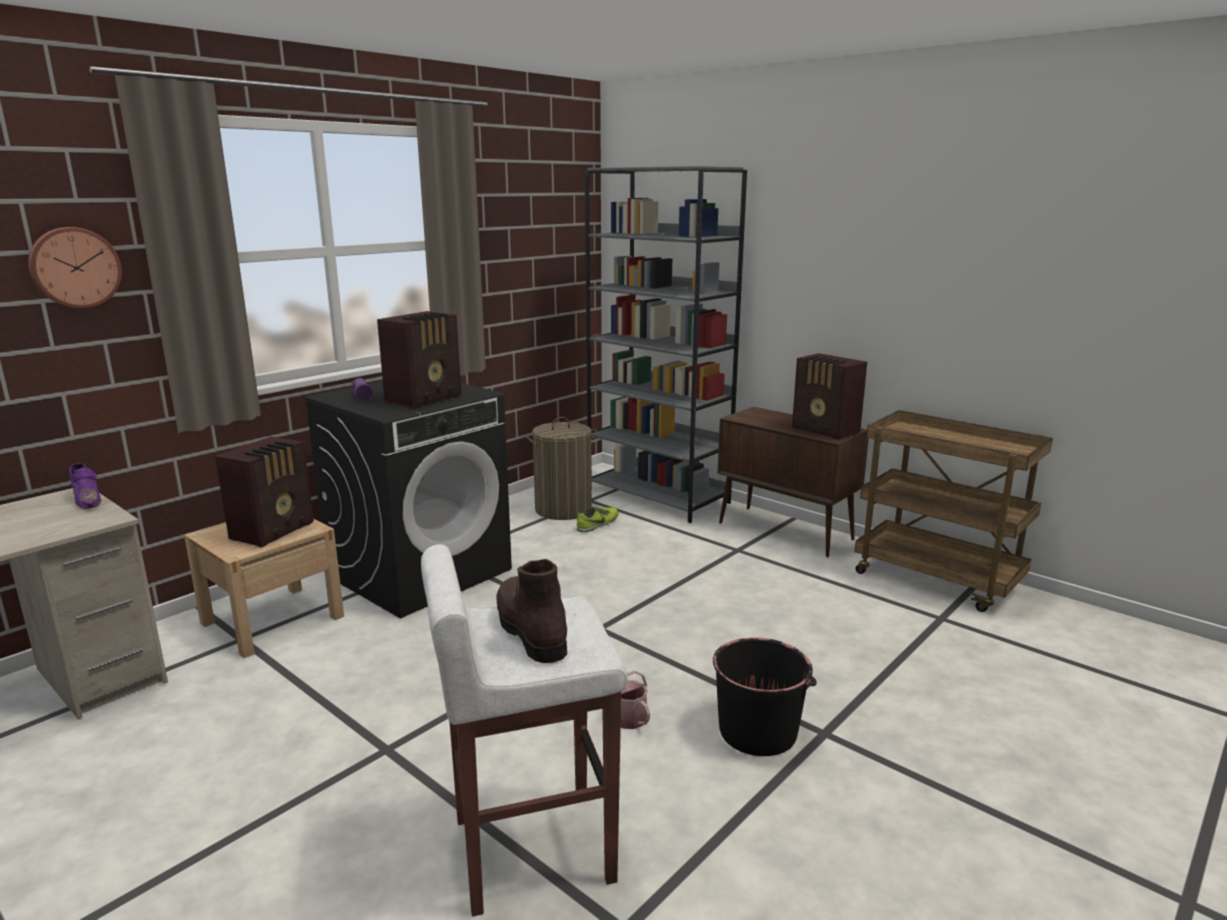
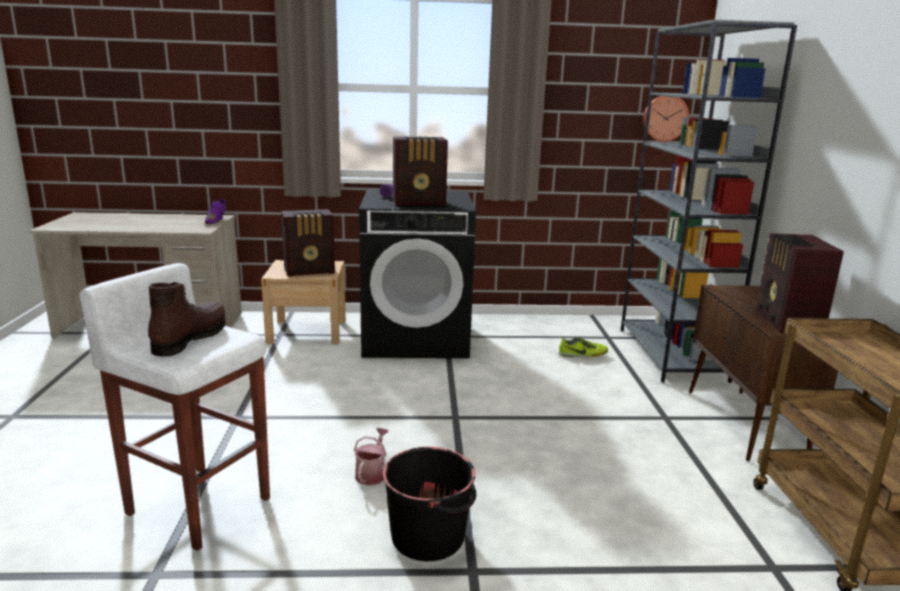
camera: 45 degrees right, 0 degrees up
wall clock [28,227,122,308] -> wall clock moved to [643,96,689,142]
laundry basket [526,417,597,520] -> none

